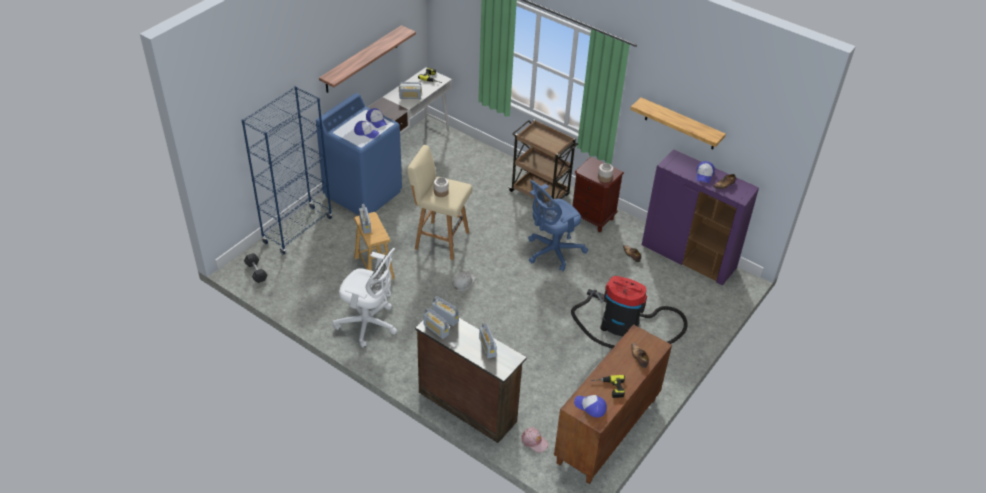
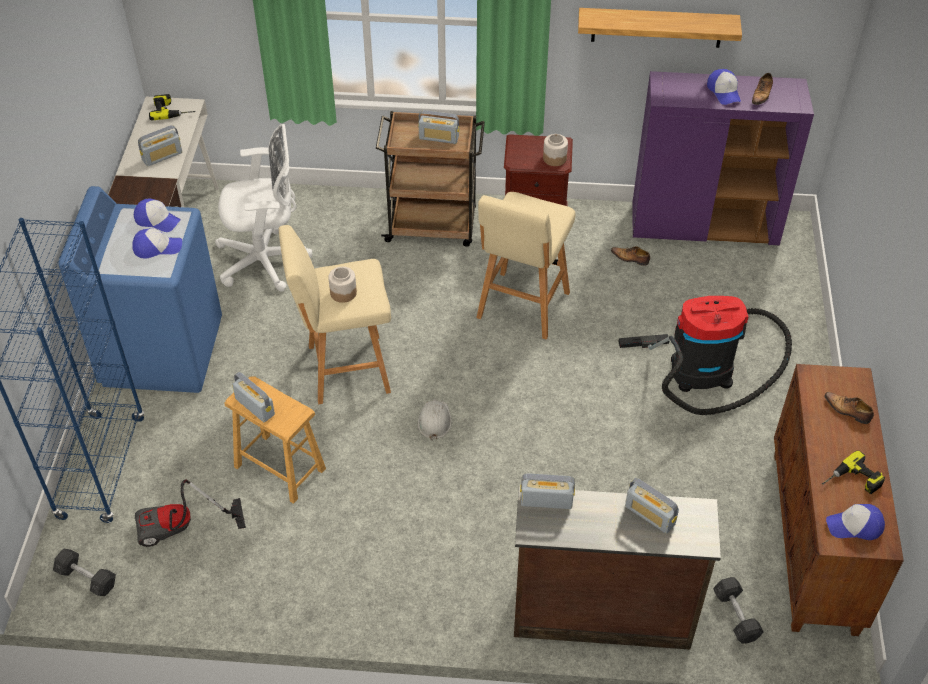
camera: 30 degrees left, 5 degrees up
shelf [319,25,416,93] -> none
white office chair [333,248,397,348] -> white office chair moved to [215,124,313,291]
radio [423,307,449,339] -> radio moved to [418,110,460,144]
pink cap [521,427,549,453] -> grey dumbbell [713,577,763,644]
blue office chair [528,180,588,271] -> beige stool [476,192,576,340]
none -> vacuum cleaner [135,480,246,547]

